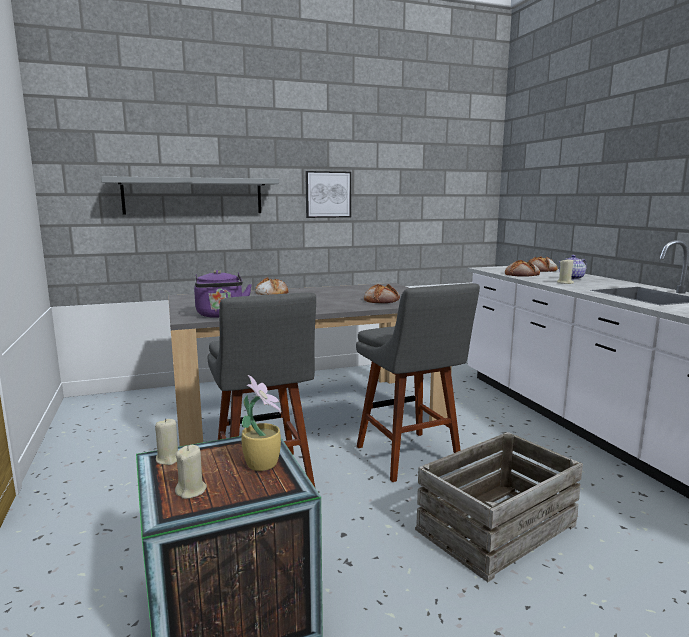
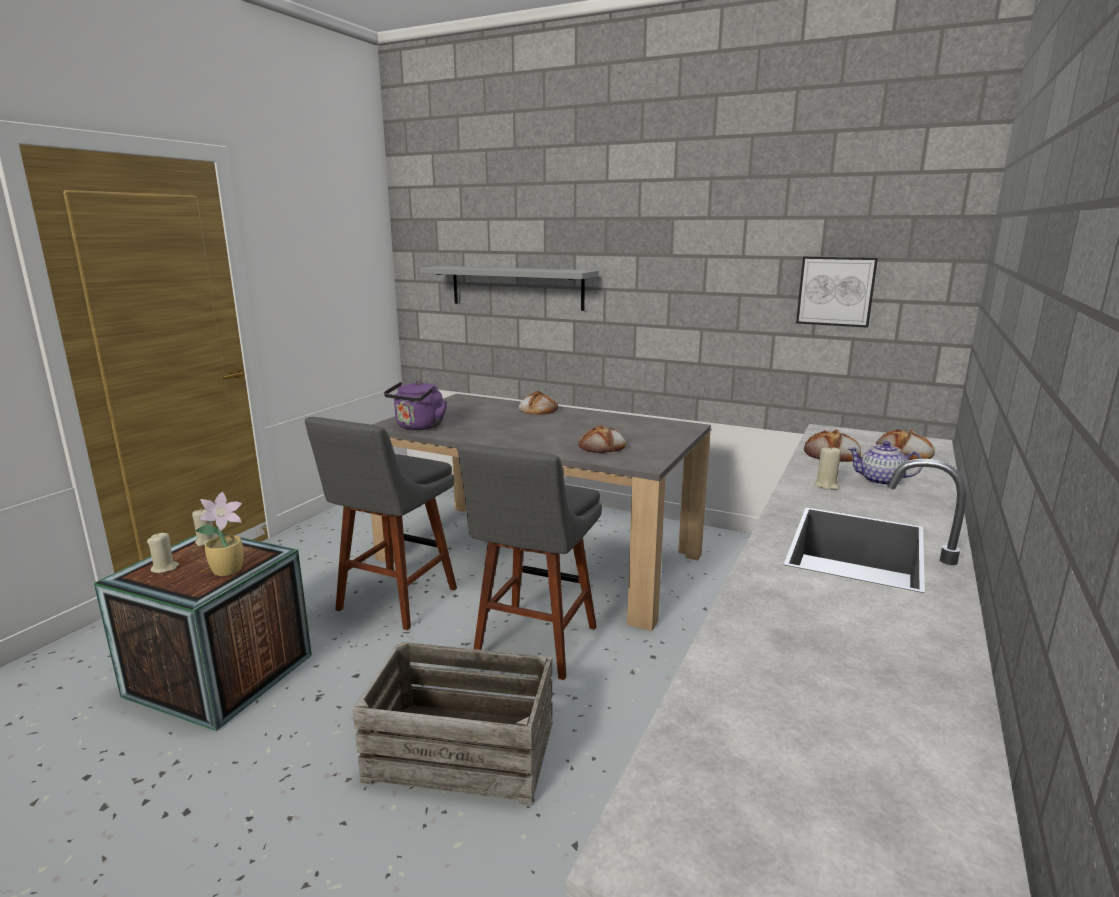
camera: 45 degrees right, 5 degrees up
picture [305,171,351,218] -> picture moved to [796,256,878,328]

